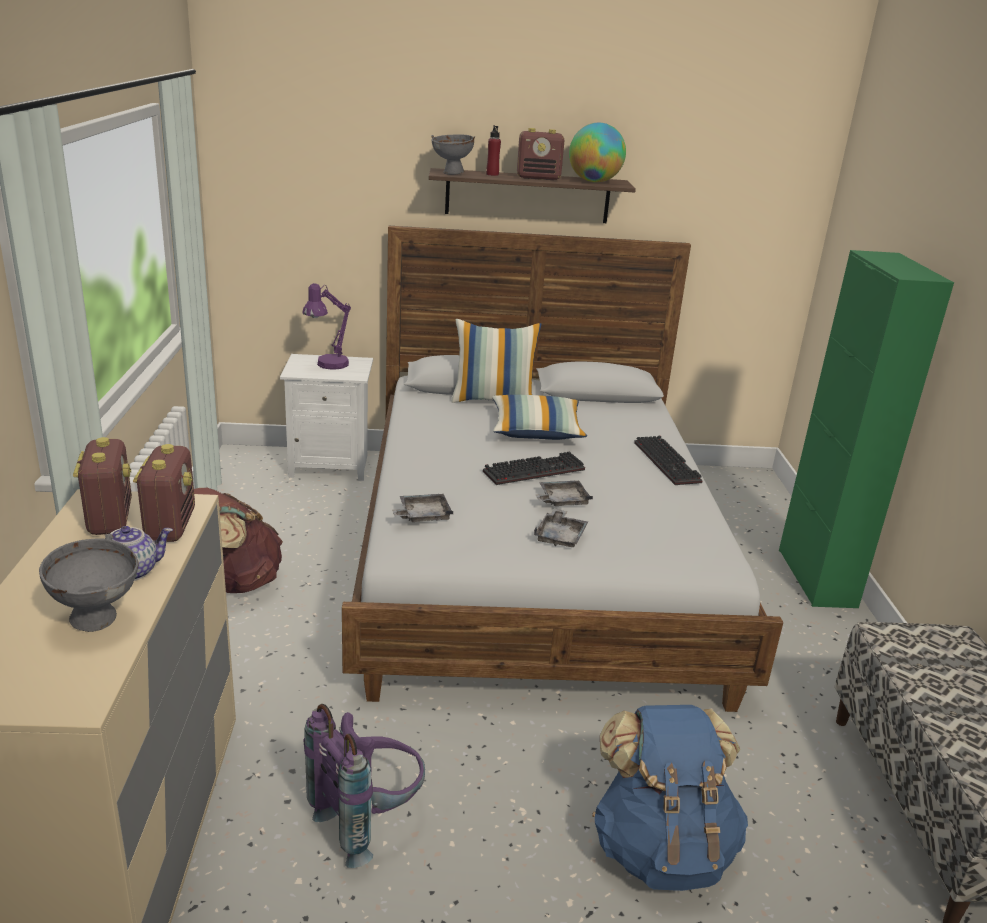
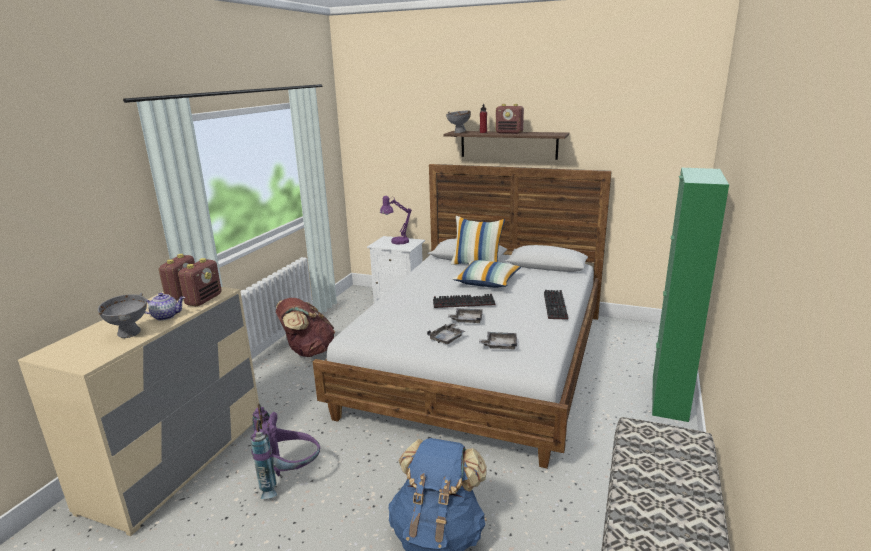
camera: 25 degrees right, 5 degrees down
grey tray [392,494,453,522] -> grey tray moved to [479,332,517,350]
globe [569,123,626,182] -> none

